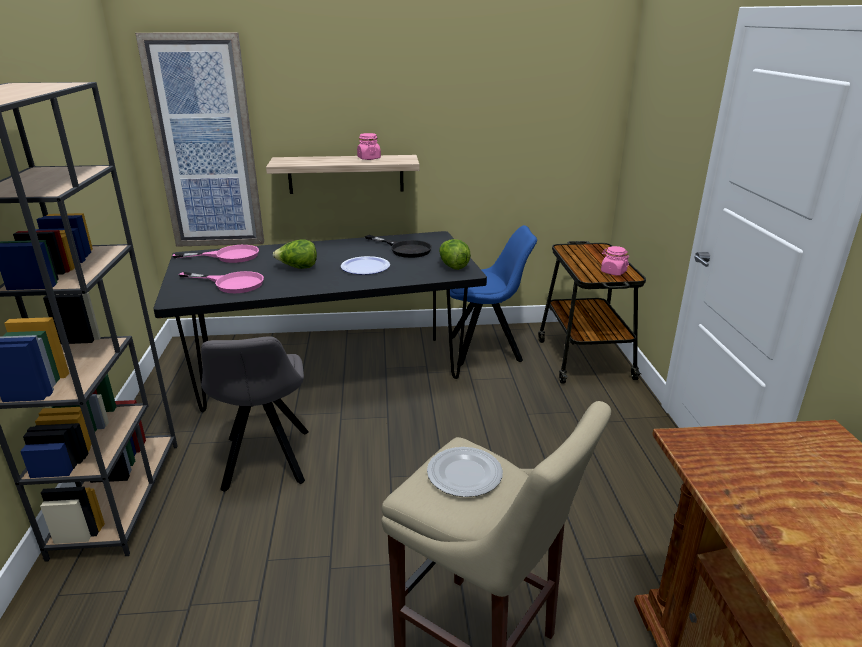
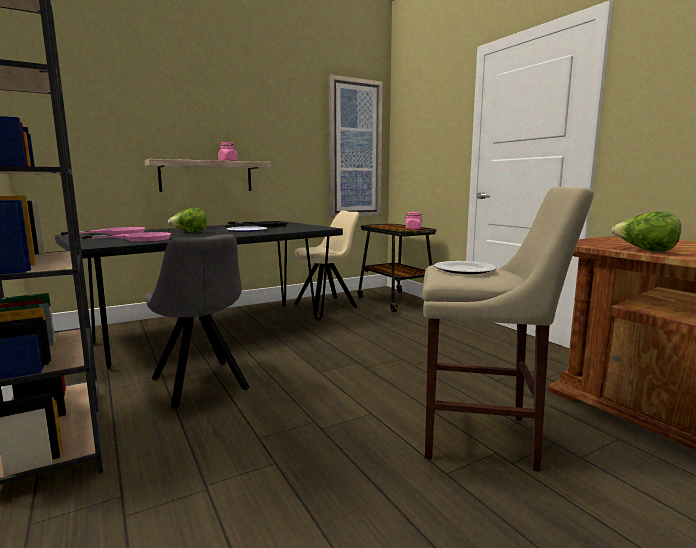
camera: 25 degrees left, 15 degrees down
picture [135,32,264,247] -> picture moved to [328,74,383,218]
lettuce [439,239,471,270] -> lettuce moved to [612,211,681,252]
blue chair [450,225,537,366] -> beige chair [294,211,359,315]

